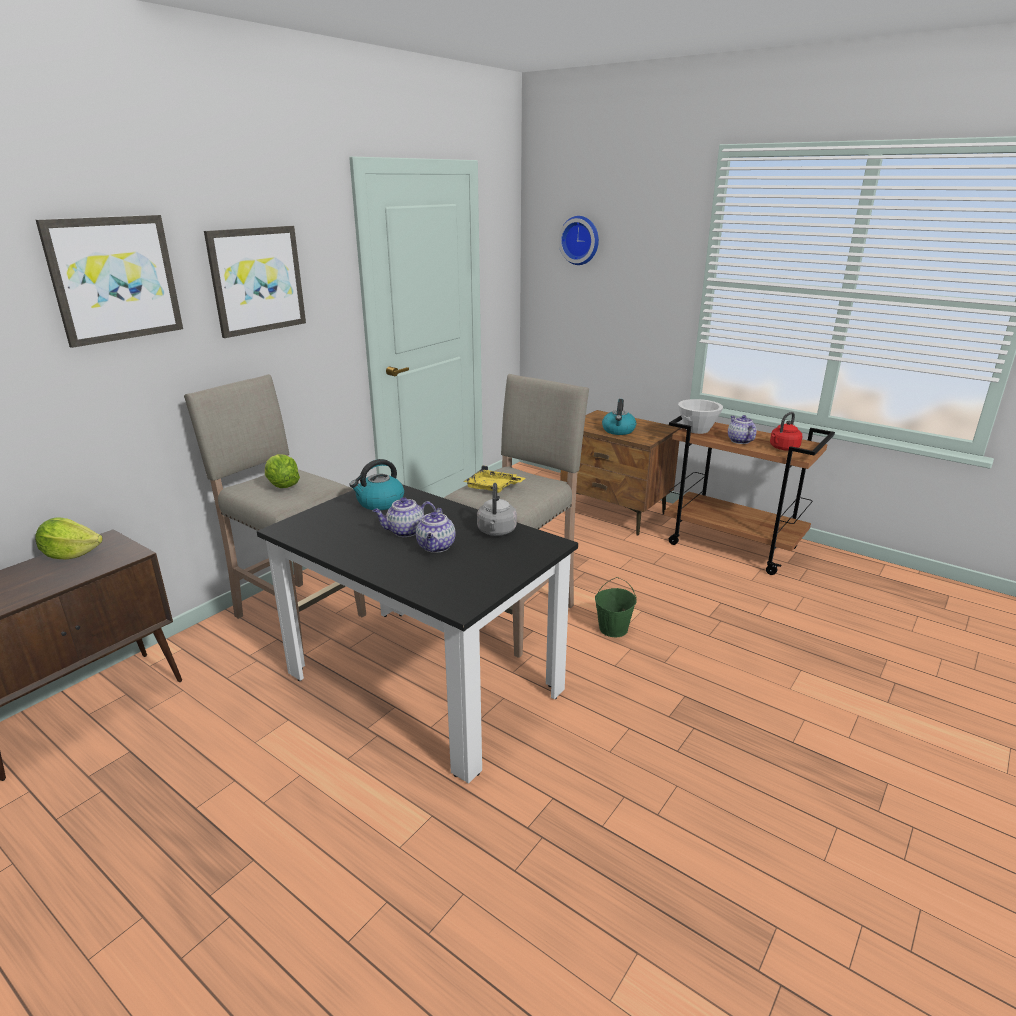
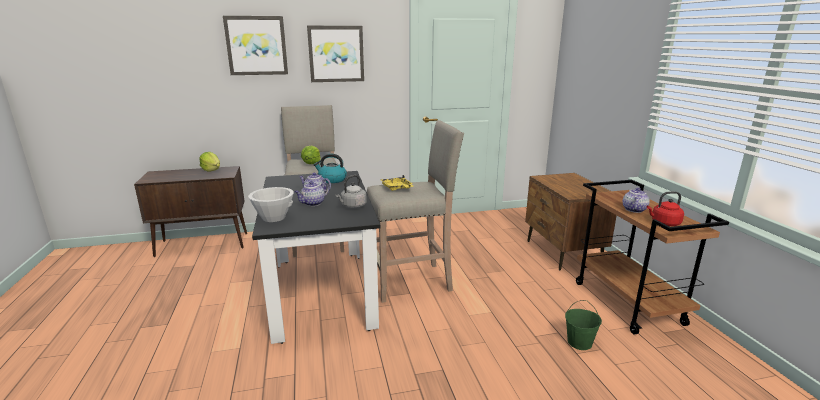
camera: 40 degrees right, 5 degrees down
wall clock [559,216,599,265] -> none
green bucket [595,577,637,637] -> green bucket moved to [565,300,602,350]
kettle [602,399,636,435] -> none
white bowl [678,399,723,434] -> white bowl moved to [248,187,294,222]

